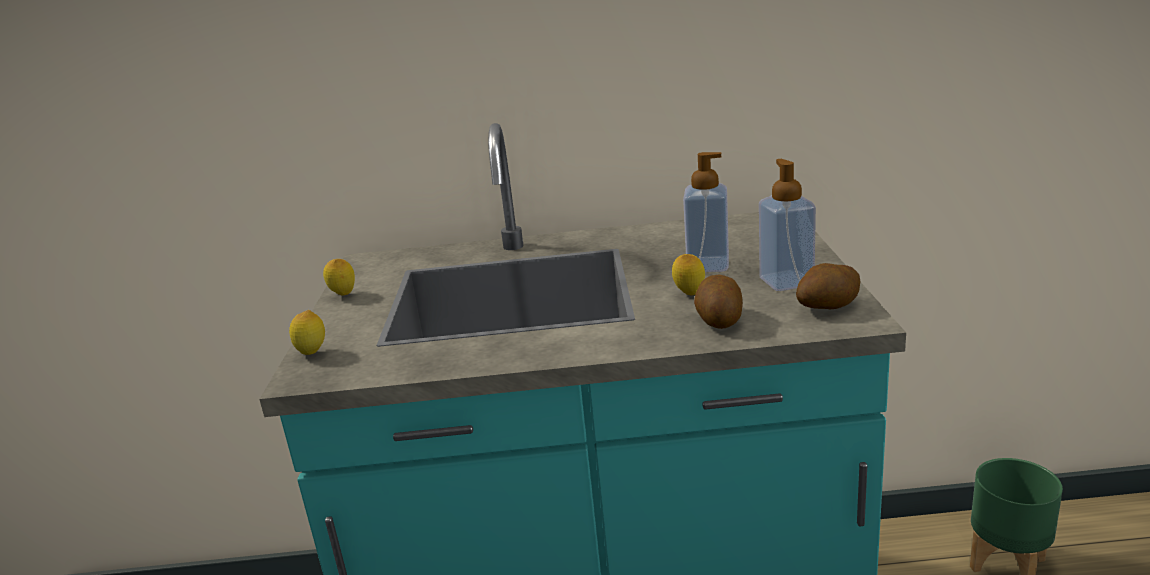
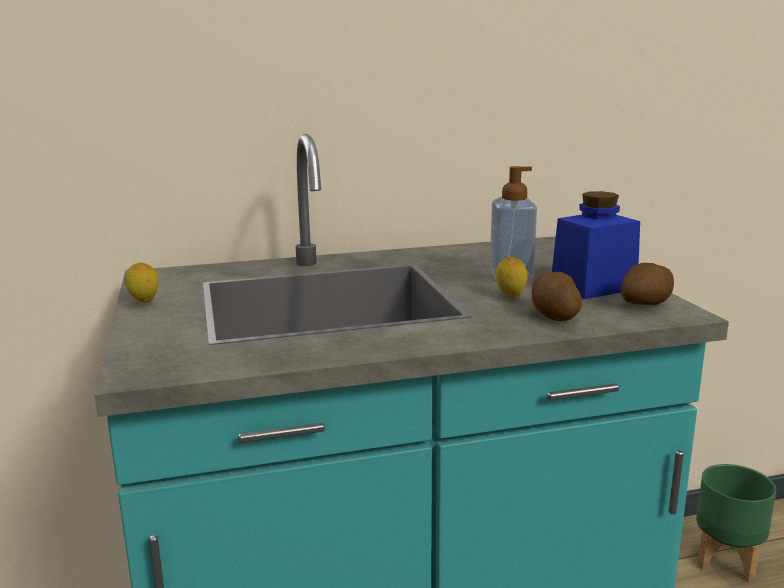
camera: 15 degrees left, 5 degrees down
lemon [289,310,325,355] -> none
soap dispenser [759,159,816,291] -> blue jar [552,191,640,299]

